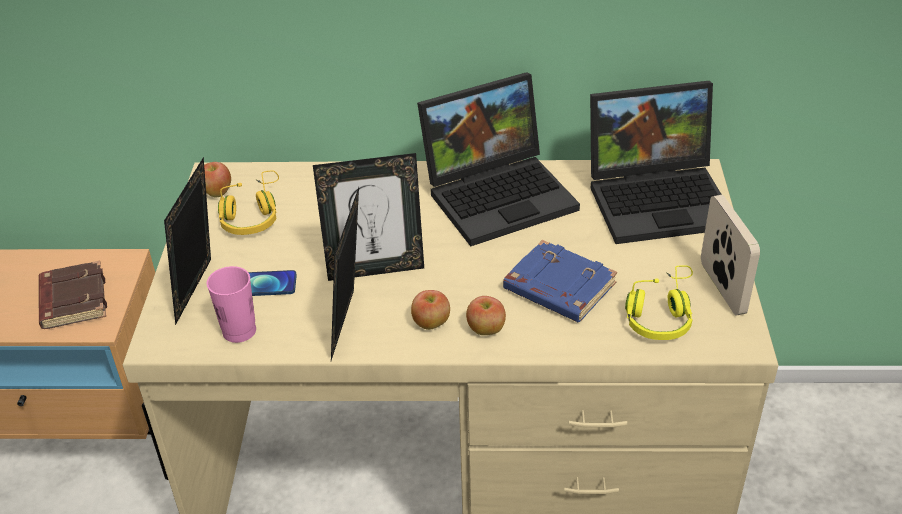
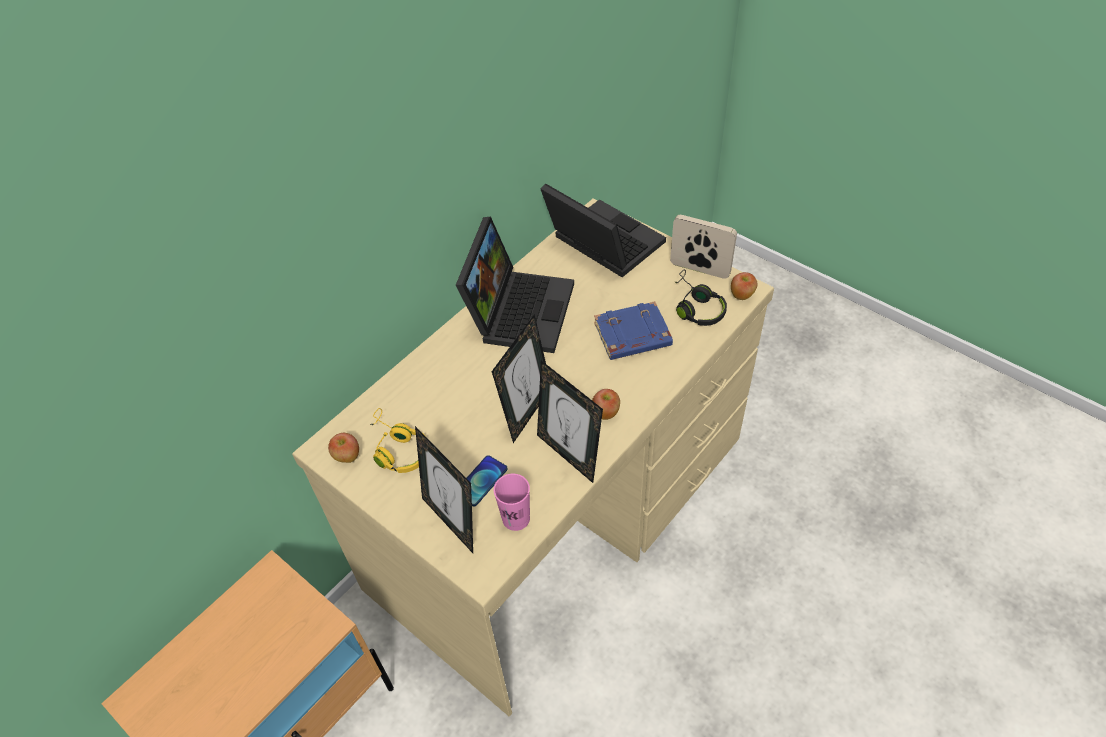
camera: 50 degrees left, 10 degrees up
brown book [39,261,107,329] -> none
apple [466,296,506,335] -> apple moved to [731,272,757,300]
laptop [590,81,722,244] -> laptop turned 75 degrees counterclockwise [541,183,666,277]
yellow headphones [625,265,693,340] -> black headphones [675,269,727,326]

